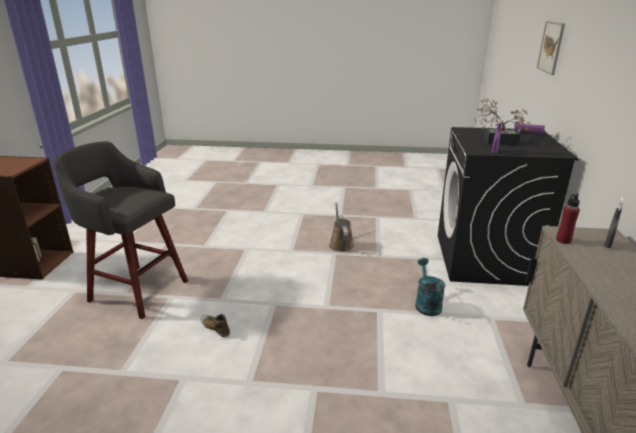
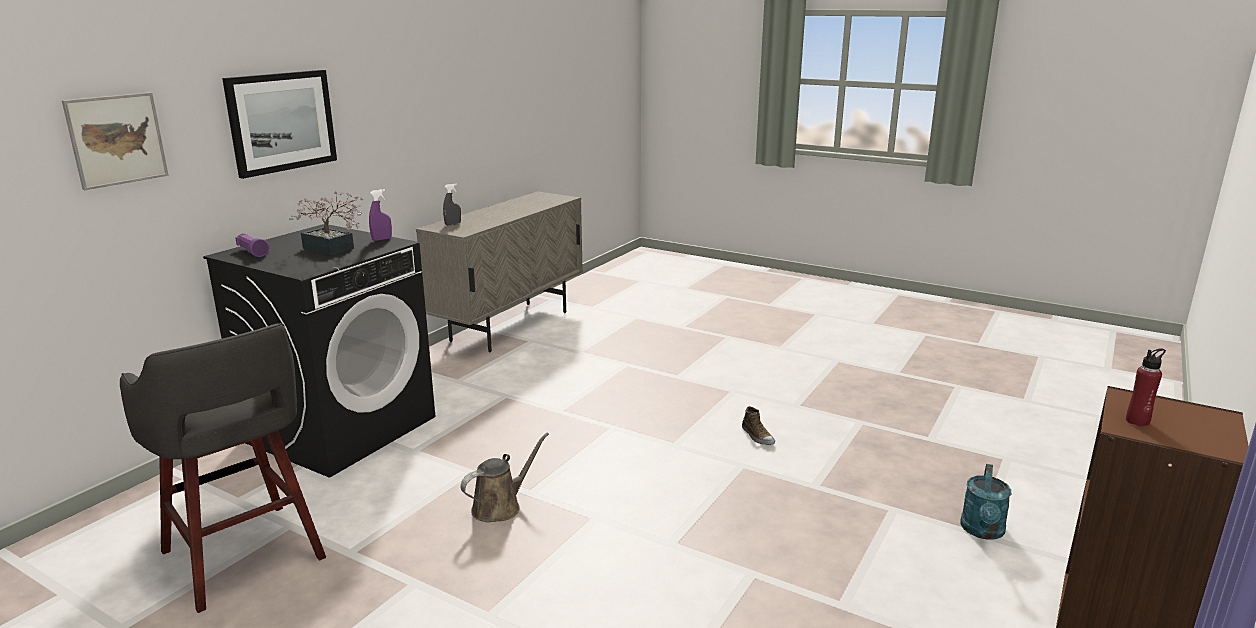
camera: 155 degrees left, 5 degrees down
grey stool [54,141,188,319] -> grey stool moved to [120,323,326,613]
brown watering can [329,202,354,252] -> brown watering can turned 150 degrees counterclockwise [460,433,549,522]
turquoise watering can [415,258,445,316] -> turquoise watering can moved to [960,464,1011,539]
red bottle [556,193,580,244] -> red bottle moved to [1126,348,1166,427]
none -> picture [222,70,337,179]

